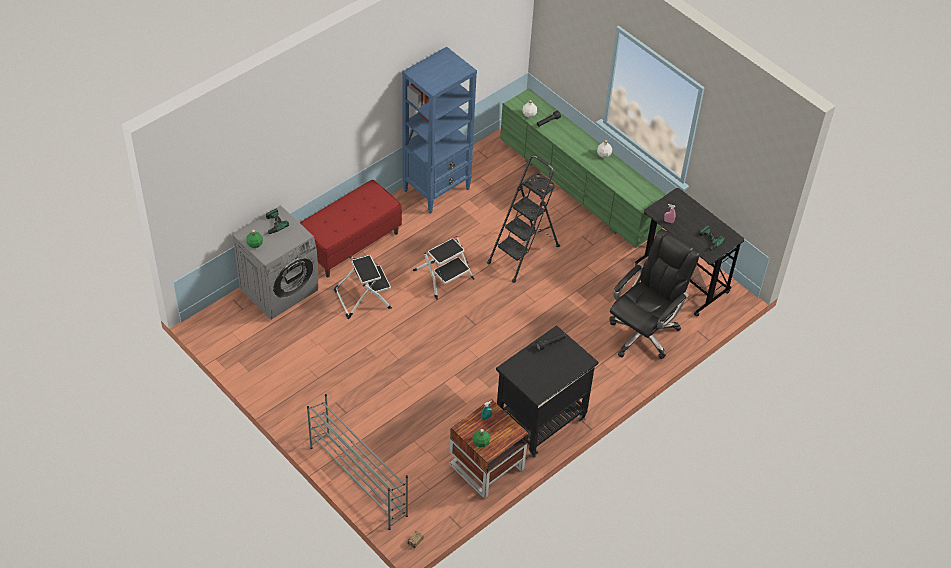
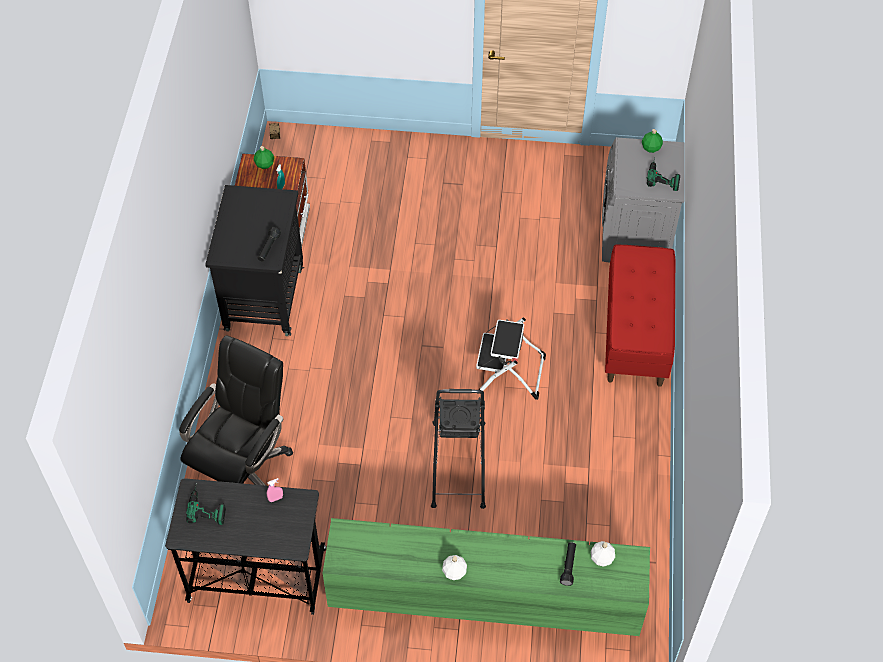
camera: 140 degrees right, 5 degrees up
grey shoe rack [307,394,408,530] -> none
step ladder [334,255,392,319] -> none
blue bookcase [402,47,477,214] -> none
black office chair [609,229,700,359] -> black office chair turned 150 degrees counterclockwise [179,335,293,486]

